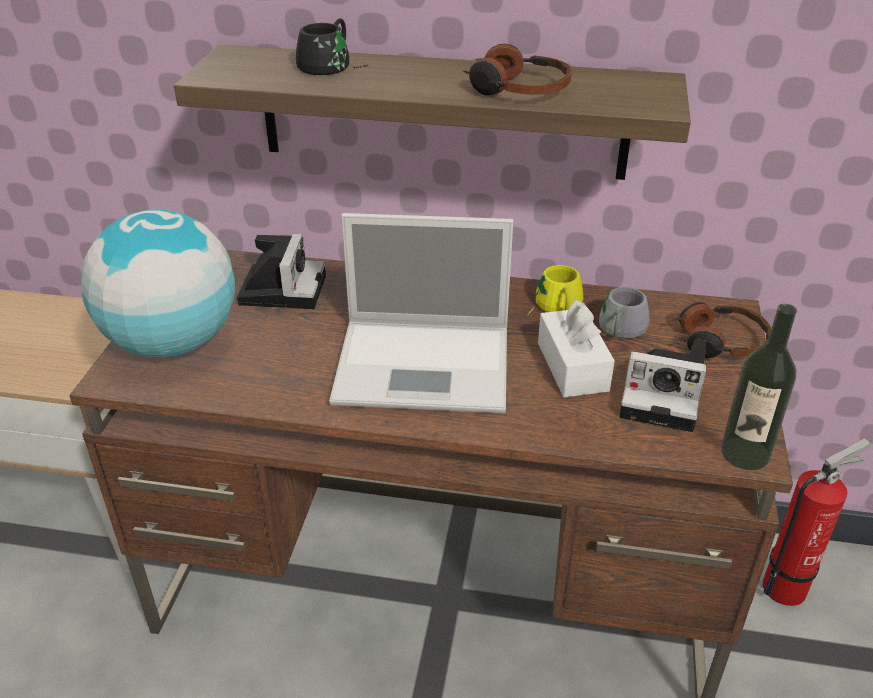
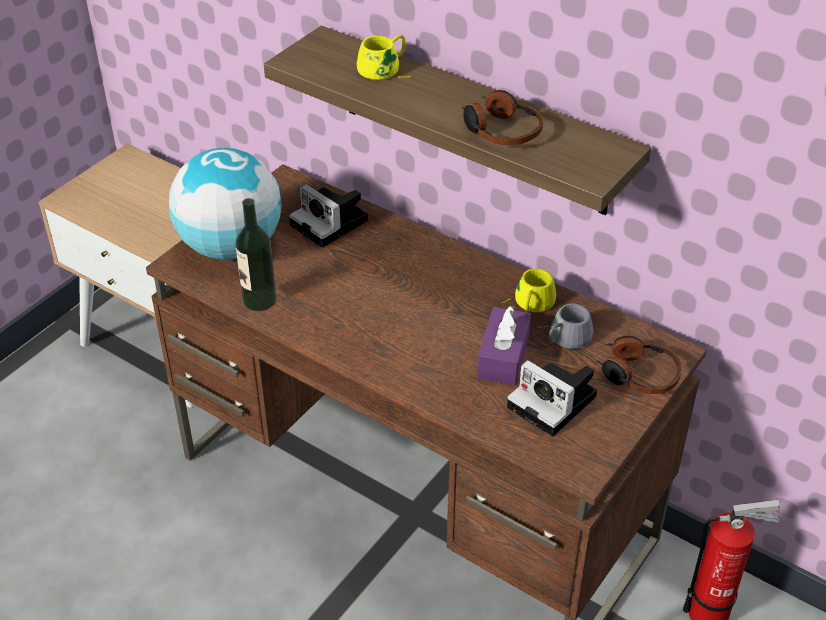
camera: 25 degrees right, 5 degrees up
camera [237,234,326,309] -> camera turned 105 degrees clockwise [289,184,368,248]
black mug [296,18,367,75] -> yellow mug [357,35,411,80]
laptop [329,213,513,414] -> none
white tissue box [538,300,615,397] -> purple tissue box [477,306,531,385]
bottle [721,304,797,470] -> bottle moved to [235,198,276,311]

